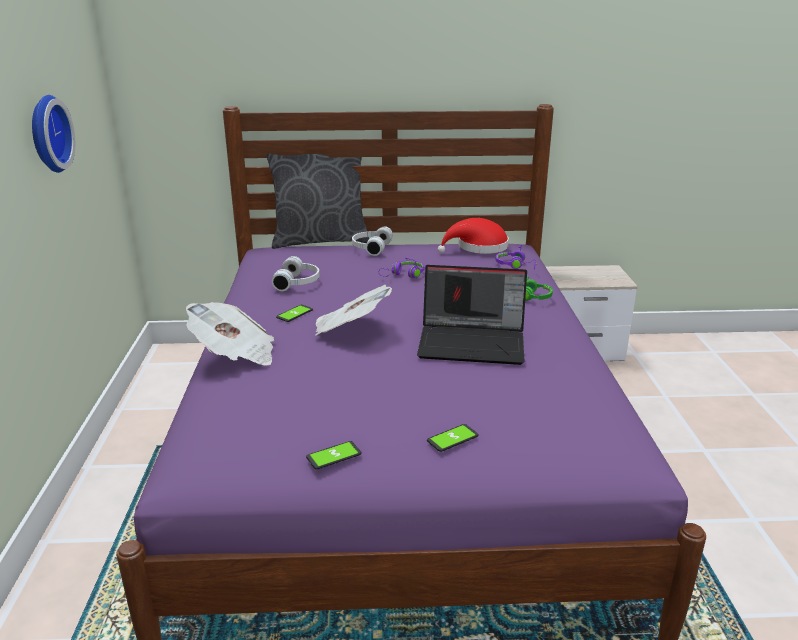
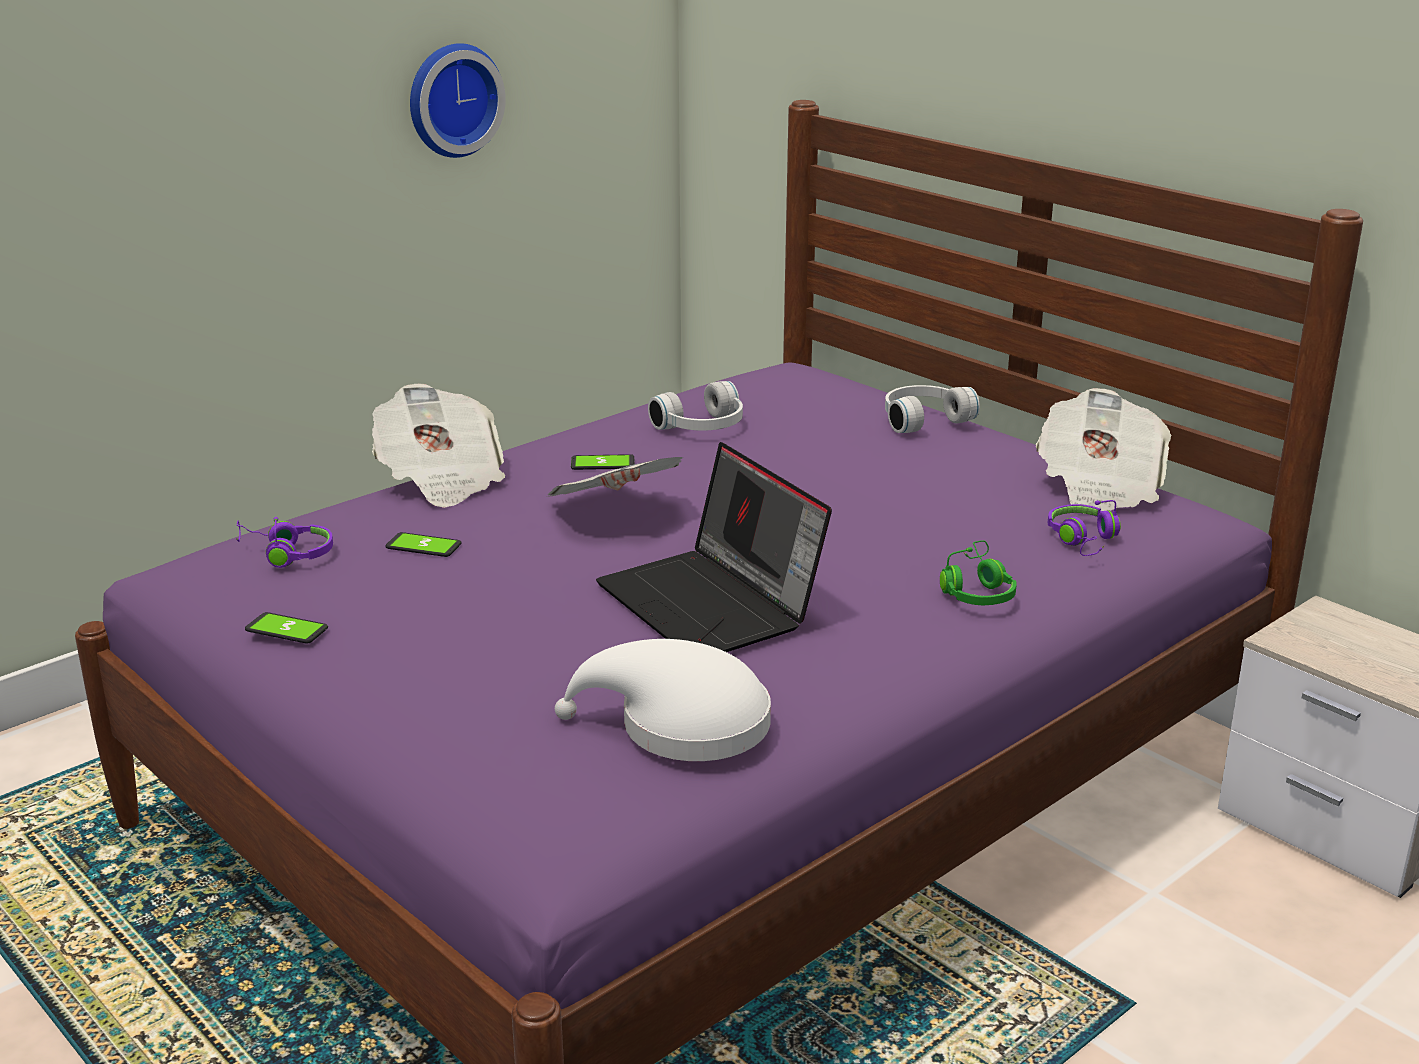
camera: 50 degrees right, 0 degrees up
grey pillow [267,154,369,249] -> none
purple headphones [379,257,425,279] -> purple headphones moved to [236,517,333,568]
phone [427,424,479,452] -> phone moved to [386,532,461,557]
red hat [438,218,509,254] -> newspaper [1036,388,1171,511]
none -> white hat [555,639,771,761]

